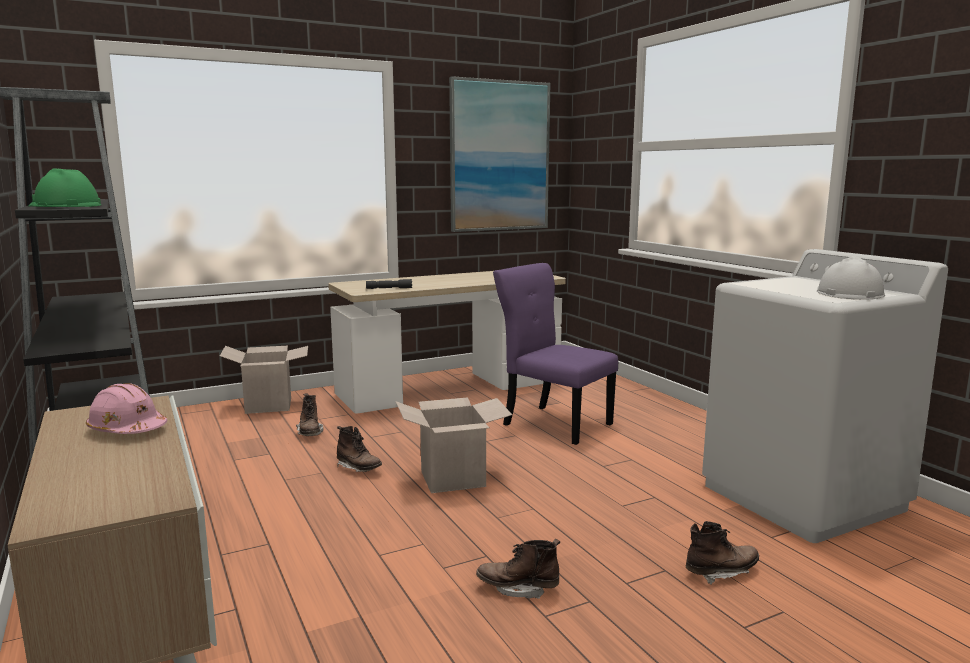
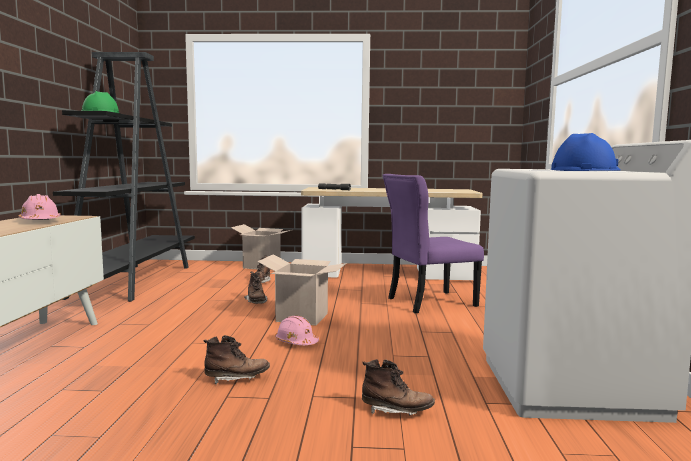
camera: 30 degrees right, 5 degrees down
picture [449,76,551,232] -> none
brown boot [476,539,560,599] -> brown boot turned 135 degrees clockwise [204,335,270,385]
purple chair [493,263,618,445] -> purple chair turned 90 degrees counterclockwise [382,174,484,313]
white hard hat [817,256,885,300] -> blue hard hat [551,133,621,171]
none -> pink hard hat [275,316,319,345]

